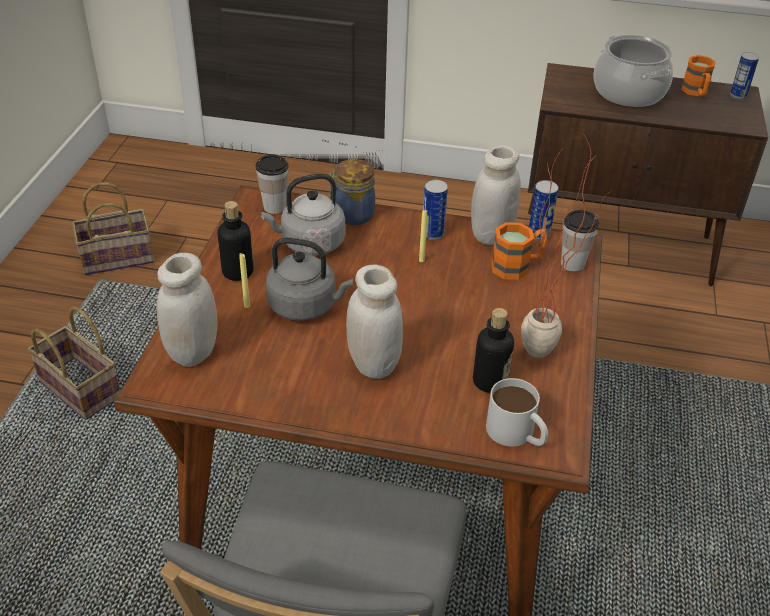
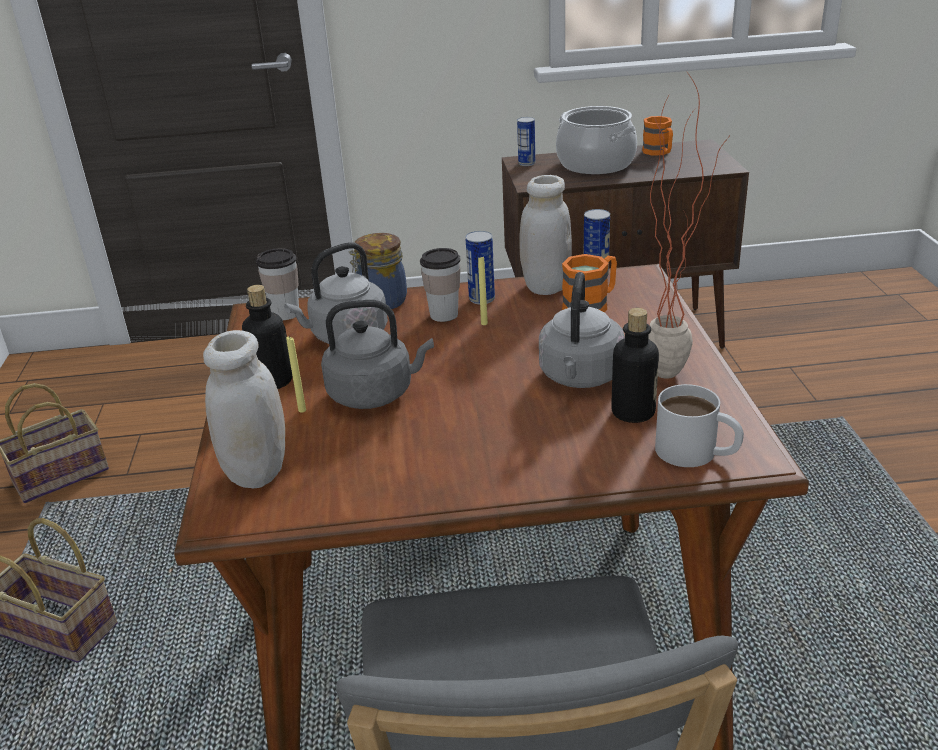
camera: 15 degrees left, 10 degrees down
white jar [346,265,403,379] -> none
cup [561,210,599,272] -> cup moved to [420,248,460,322]
can [730,52,759,100] -> can moved to [517,117,535,166]
none -> grey kettle [539,272,625,388]

